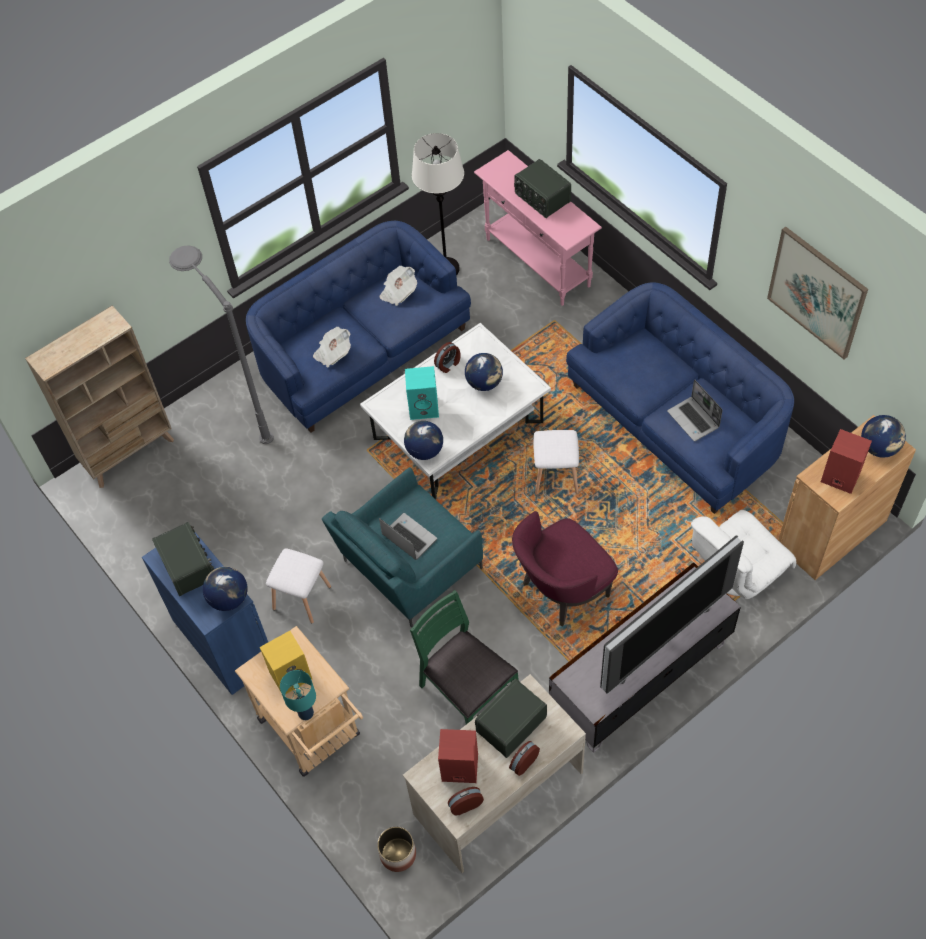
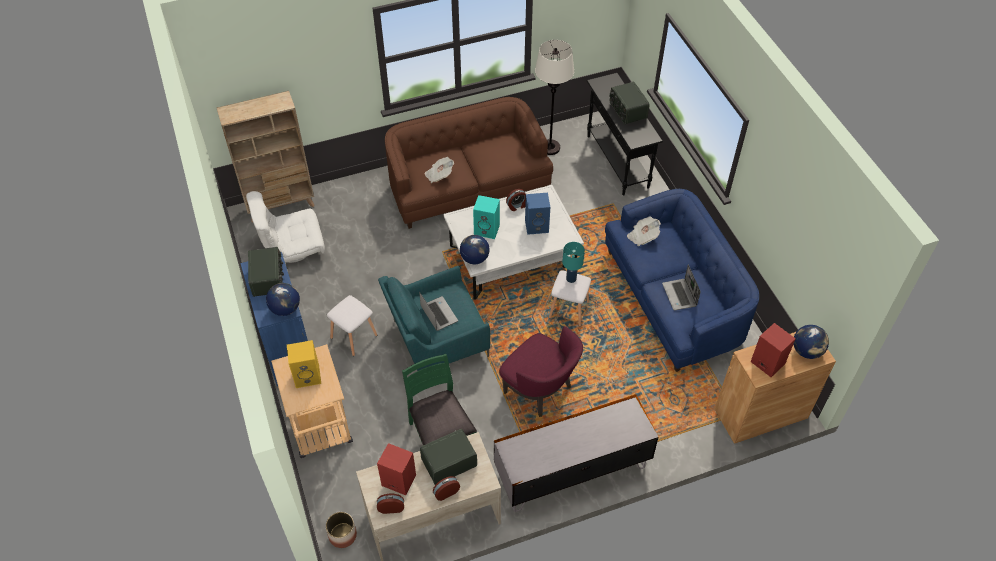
camera: 15 degrees right, 5 degrees down
grey floor lamp [169,245,274,444] -> none
blue sofa [246,221,471,433] -> brown sofa [385,97,553,229]
turquoise table lamp [280,670,316,720] -> turquoise table lamp moved to [562,242,585,283]
newspaper [379,266,417,306] -> newspaper moved to [627,217,661,246]
globe [465,353,503,391] -> blue speaker [525,193,550,235]
pink console table [474,150,602,306] -> black console table [587,73,663,196]
purple armchair [512,511,618,626] -> purple armchair turned 120 degrees counterclockwise [499,326,583,417]
television [600,535,744,694] -> none
white armchair [691,510,796,599] -> white armchair moved to [246,191,325,263]
picture [767,227,868,359] -> none

